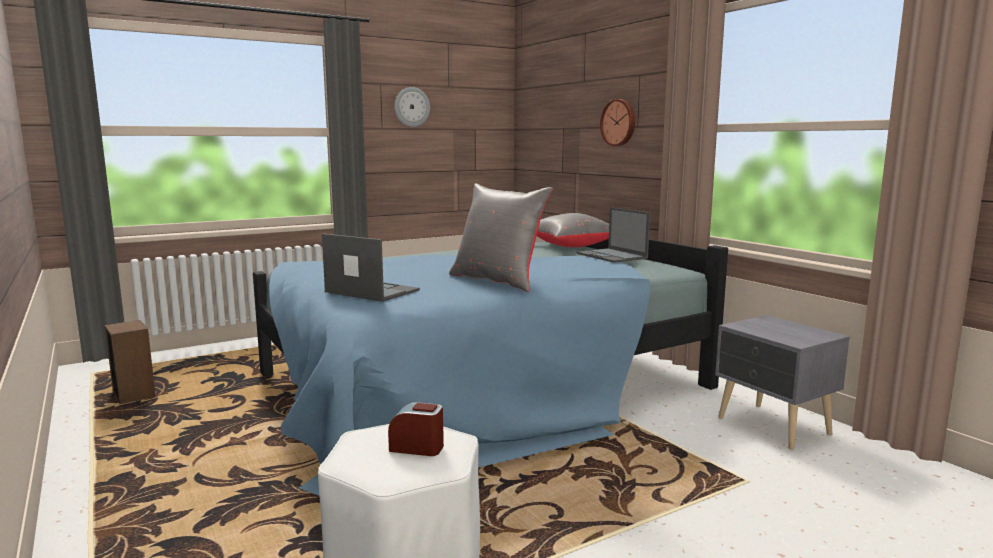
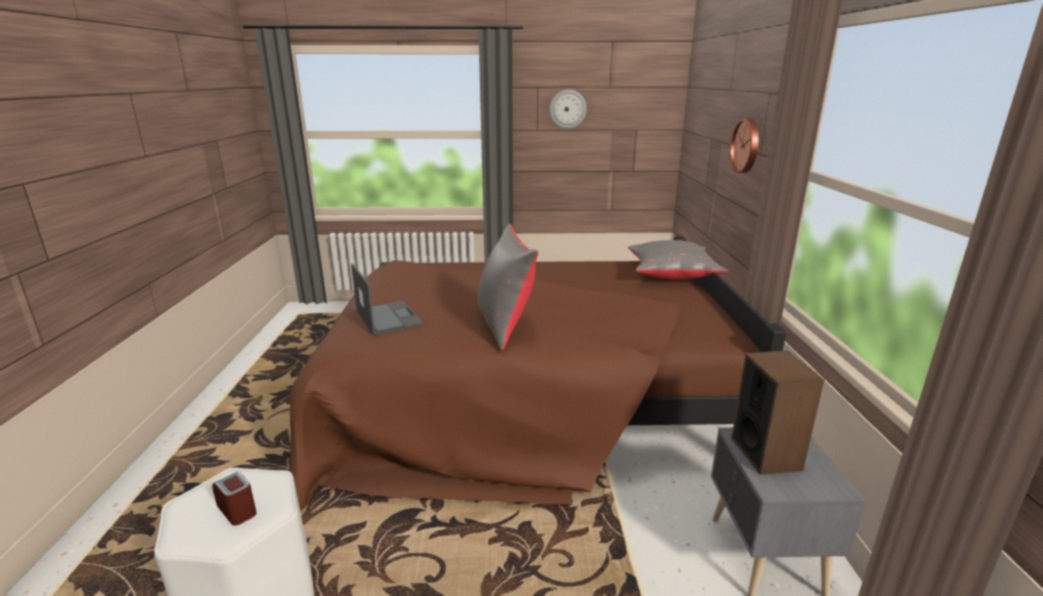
camera: 30 degrees right, 10 degrees up
speaker [105,320,156,404] -> speaker moved to [731,351,824,475]
blue bed [253,239,728,495] -> brown bed [289,236,786,511]
laptop [577,207,650,263] -> none

